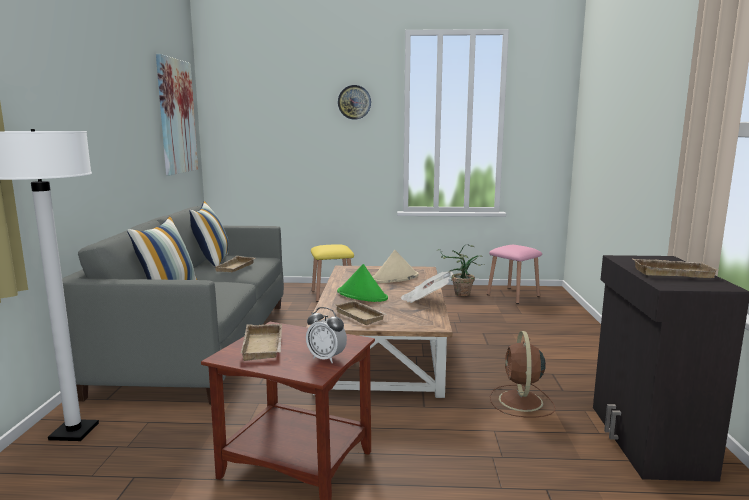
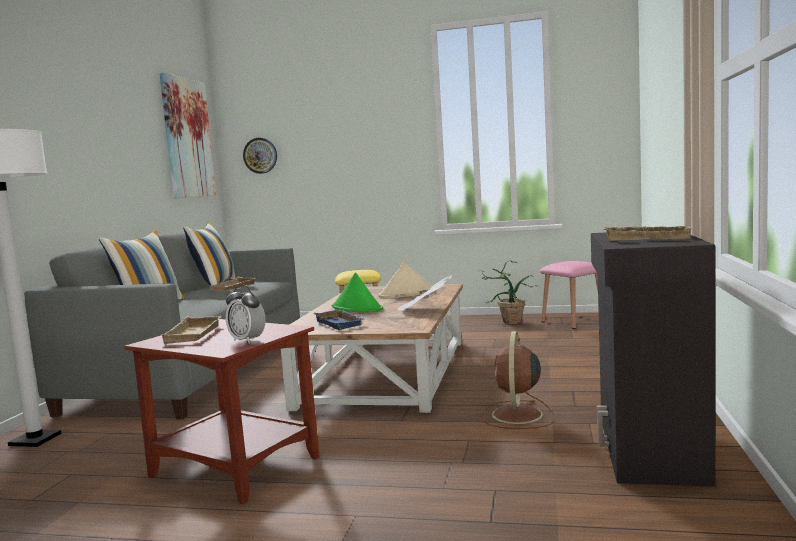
camera: 10 degrees right, 5 degrees down
beige tray [335,300,388,325] -> blue tray [314,309,364,330]
wall clock [338,85,371,120] -> wall clock moved to [243,138,277,174]

